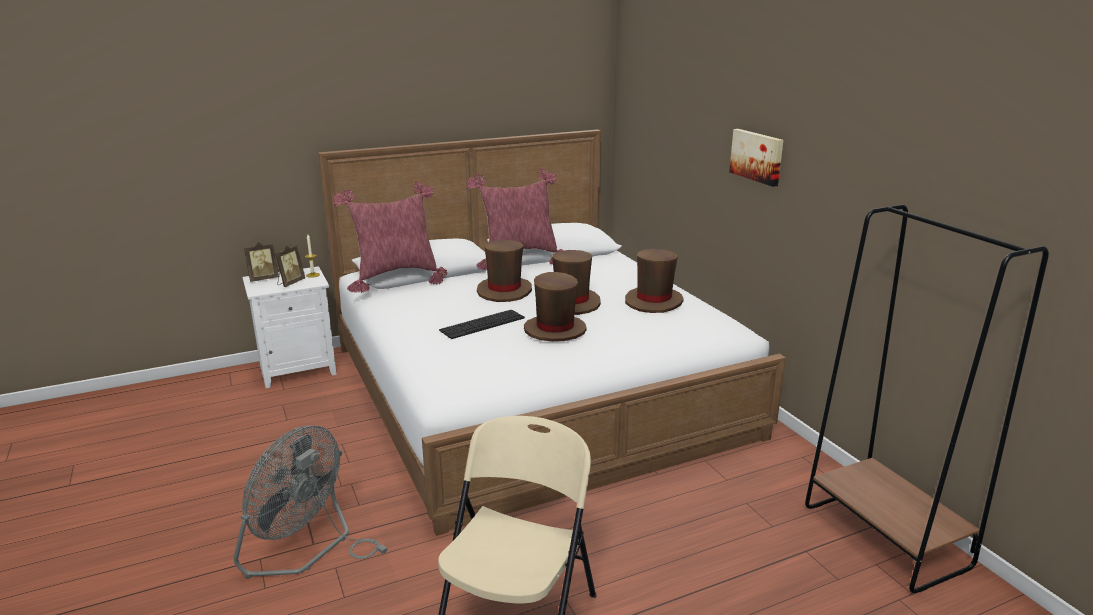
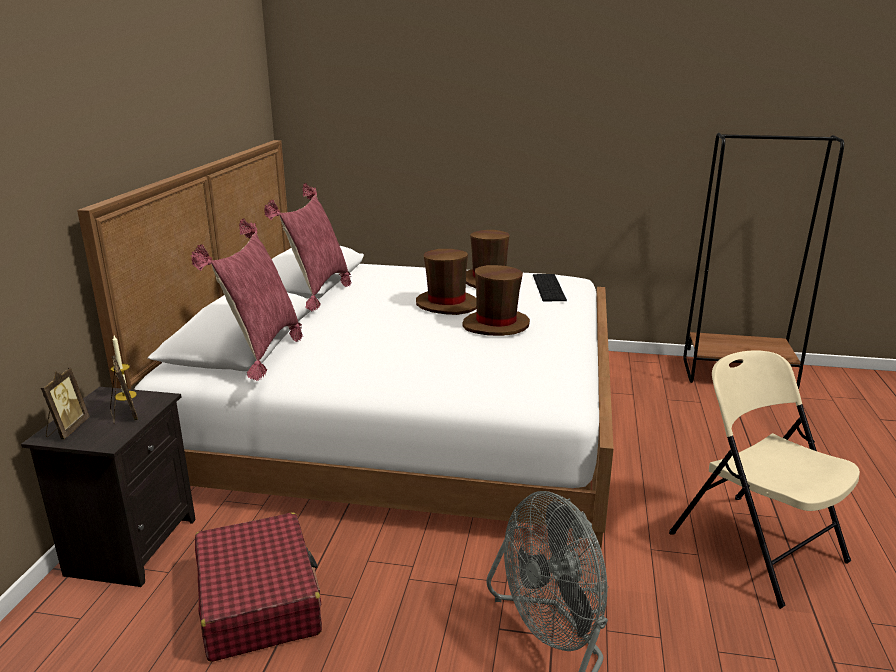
camera: 55 degrees left, 0 degrees up
white nightstand [242,266,337,388] -> black nightstand [21,387,196,587]
keyboard [439,310,525,339] -> keyboard moved to [533,274,567,301]
brown hat [477,240,532,302] -> none
picture [729,129,783,187] -> none
none -> red suitcase [195,512,322,662]

